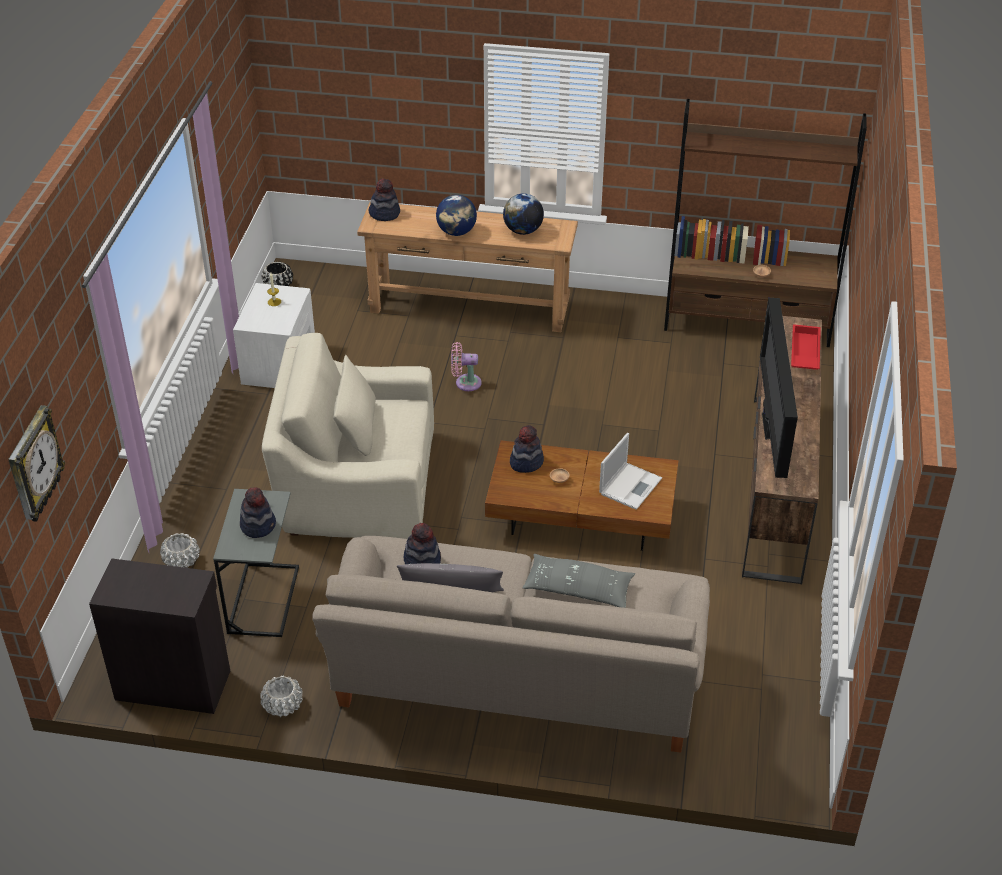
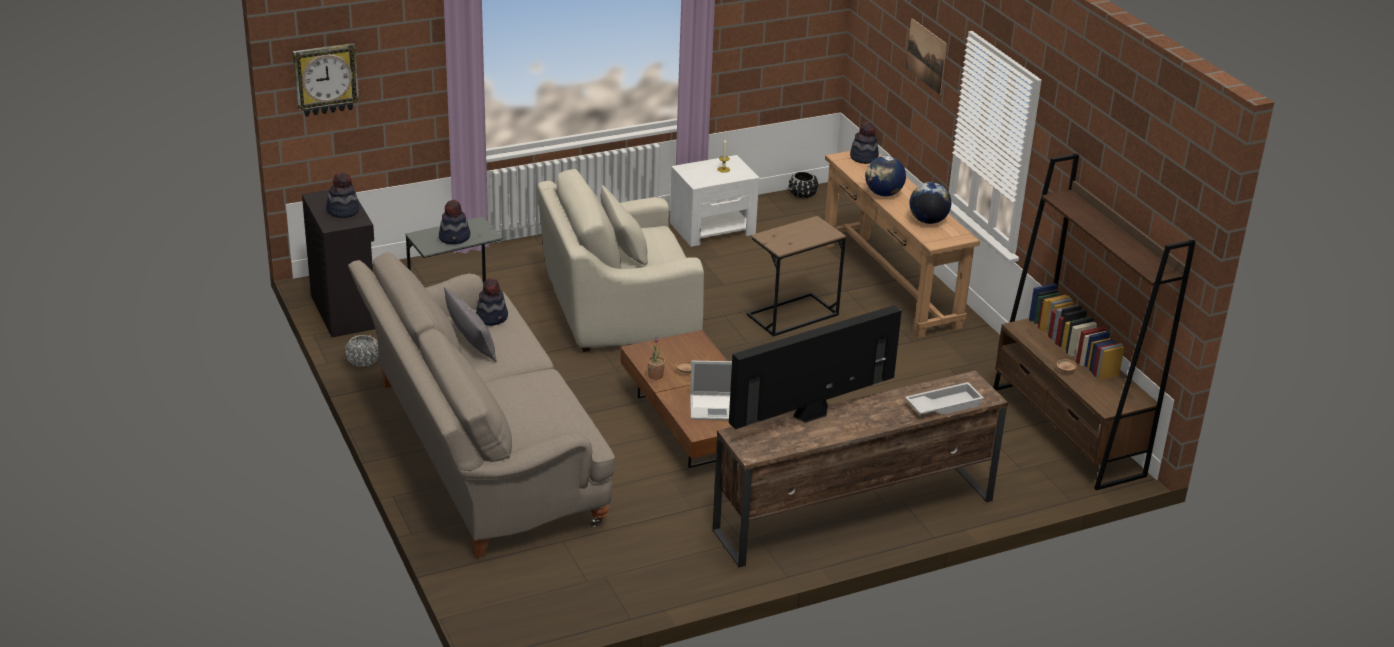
camera: 55 degrees right, 10 degrees down
white planter [160,533,200,568] -> none
beige armchair [262,333,434,539] -> beige armchair turned 75 degrees counterclockwise [537,169,704,352]
pink fan [451,342,482,391] -> brown side table [747,216,846,336]
hat [510,425,544,473] -> hat moved to [326,172,359,218]
grey pillow [523,554,635,608] -> none
red tray [791,324,821,370] -> white tray [905,382,984,415]
none -> potted plant [647,337,665,380]
none -> picture [906,18,947,95]

